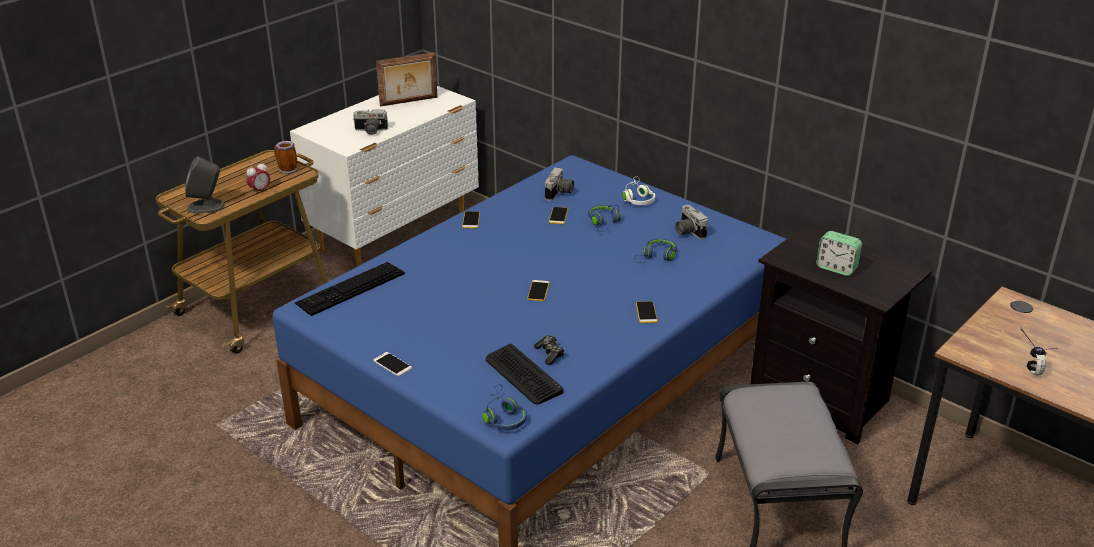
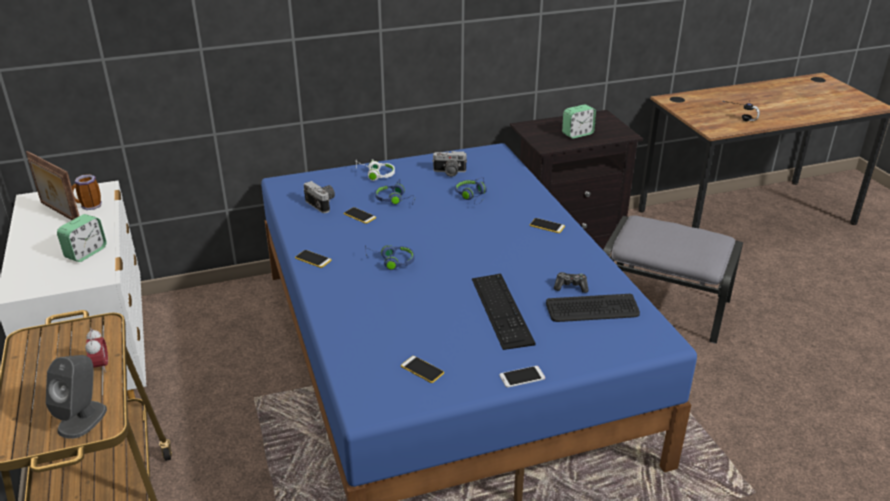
camera: 60 degrees left, 0 degrees up
mug [274,141,298,174] -> mug moved to [72,174,102,210]
keyboard [295,262,405,316] -> keyboard moved to [472,274,536,350]
camera [353,109,388,135] -> alarm clock [57,214,107,262]
picture frame [376,52,438,107] -> picture frame turned 120 degrees clockwise [26,151,79,220]
blue headphones [483,384,527,431] -> blue headphones moved to [365,245,414,270]
phone [527,280,550,301] -> phone moved to [401,356,444,383]

